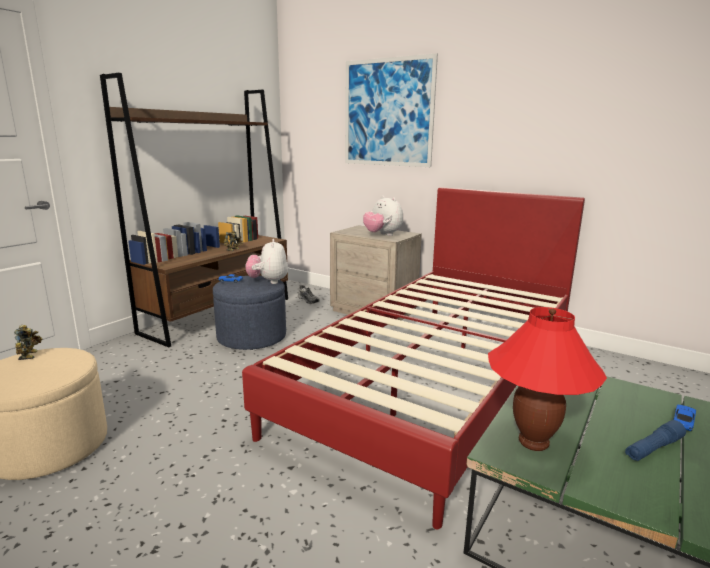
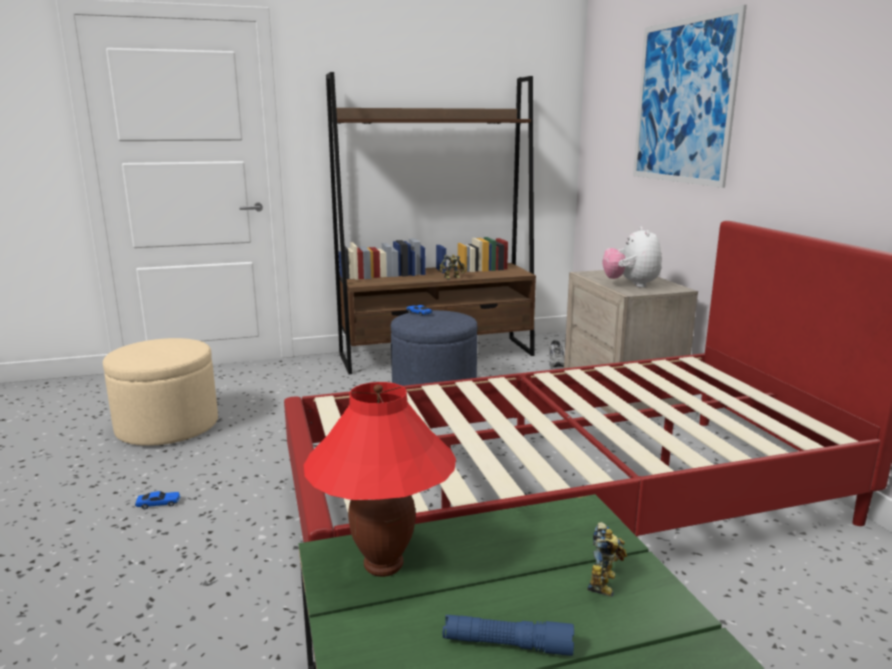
camera: 40 degrees right, 0 degrees up
toy robot [14,325,43,360] -> toy robot moved to [588,522,627,597]
plush toy [245,239,288,284] -> none
toy car [673,405,696,431] -> toy car moved to [135,491,180,509]

